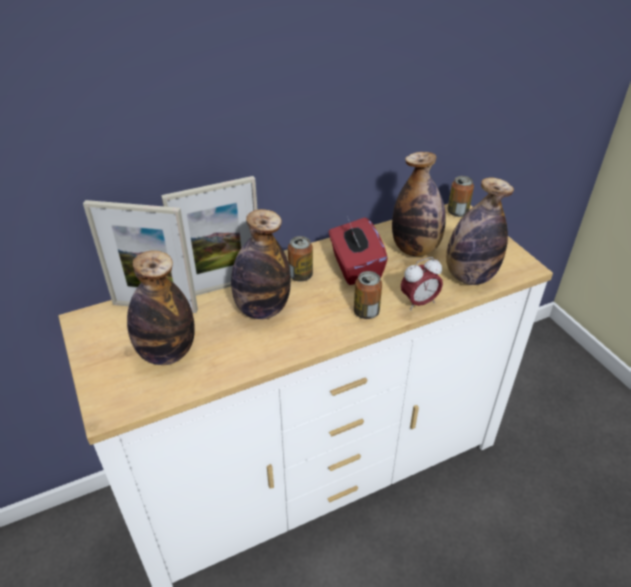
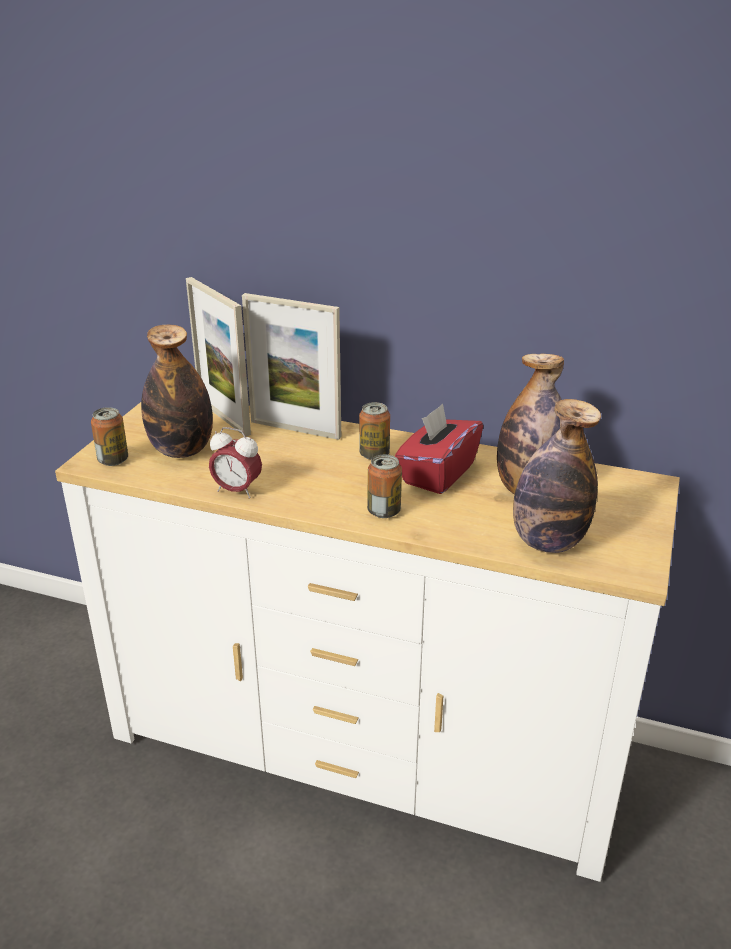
camera: 45 degrees right, 10 degrees down
bottle [231,209,291,319] -> none
alarm clock [401,257,443,311] -> alarm clock moved to [209,427,262,498]
can [447,176,474,217] -> can moved to [91,407,128,466]

